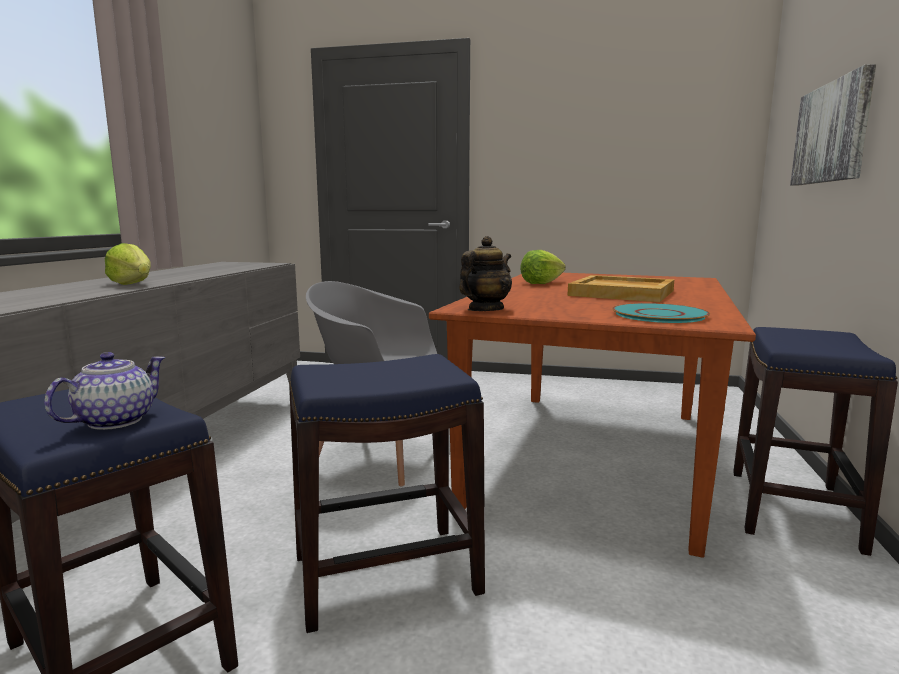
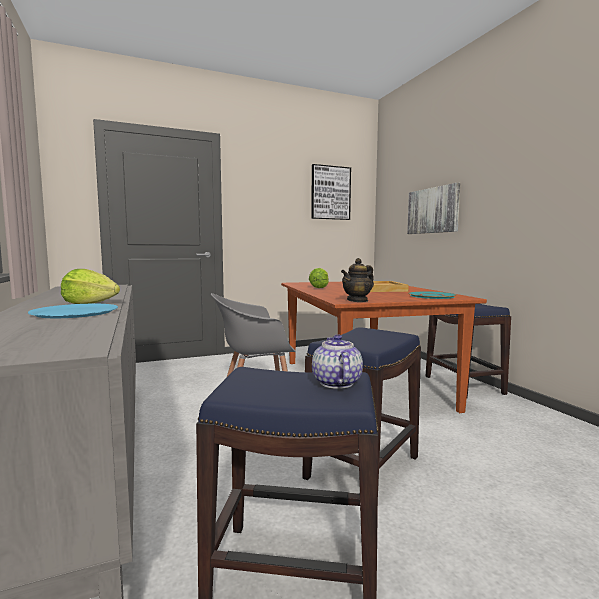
camera: 35 degrees left, 5 degrees down
teapot [459,236,512,311] -> teapot turned 135 degrees counterclockwise [341,258,374,302]
none -> blue plate [28,304,118,318]
none -> picture [311,164,351,220]

